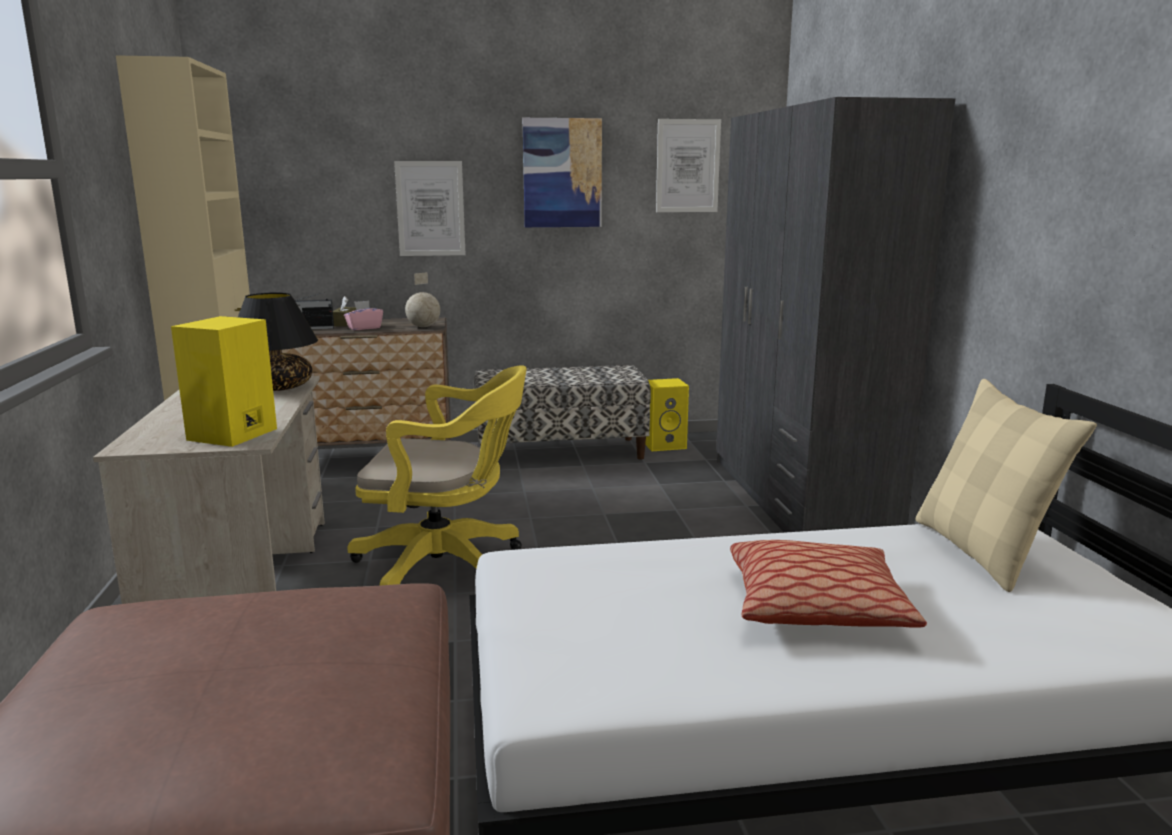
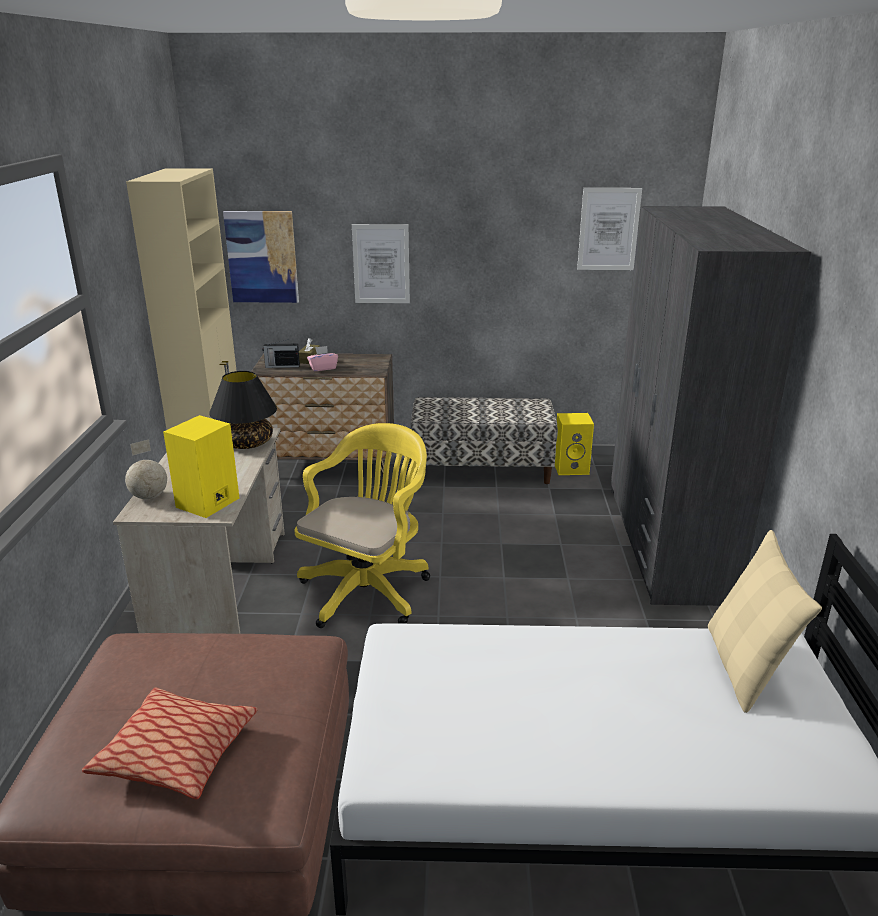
camera: 10 degrees right, 10 degrees up
yellow office chair [348,365,527,585] -> yellow office chair turned 75 degrees counterclockwise [294,423,430,628]
globe [405,272,440,327] -> globe moved to [125,439,167,499]
picture [523,118,602,227] -> picture moved to [223,211,299,303]
pillow [730,540,927,628] -> pillow moved to [82,688,258,799]

